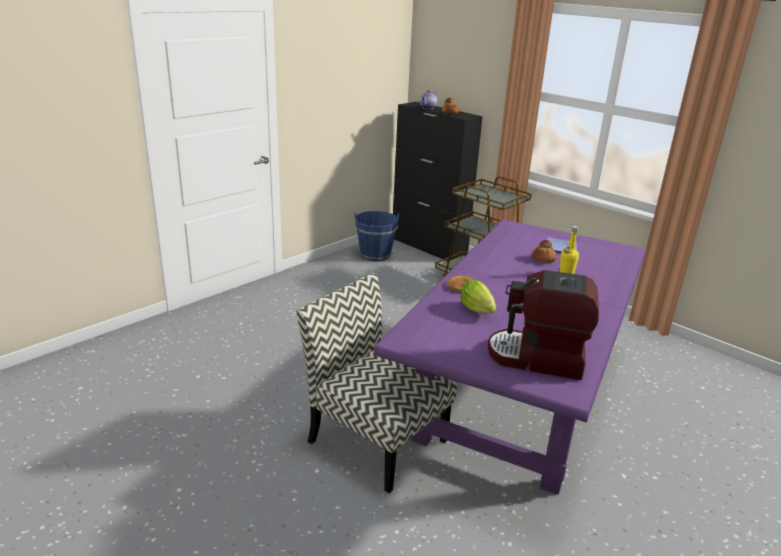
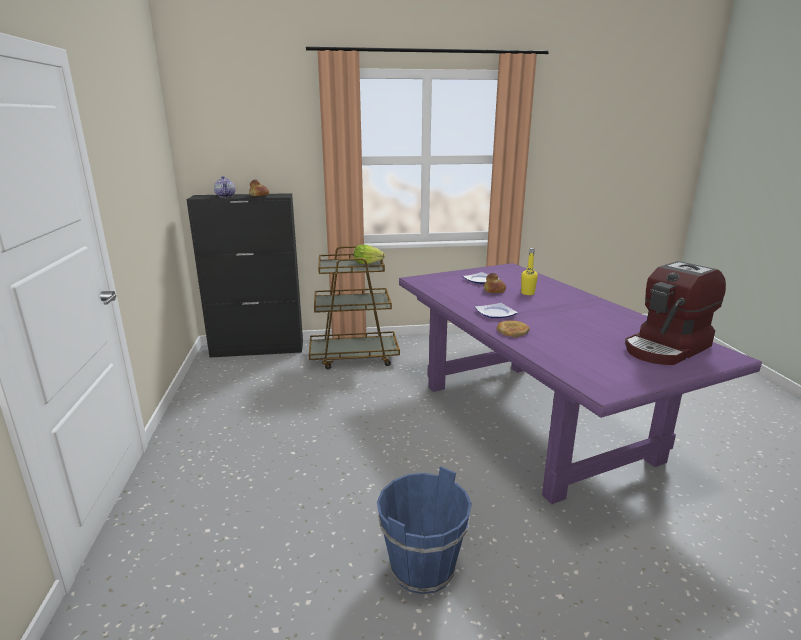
camera: 50 degrees left, 5 degrees down
chair [297,273,457,493] -> none
blue bucket [355,211,399,261] -> blue bucket moved to [377,466,472,594]
lettuce [460,280,496,313] -> lettuce moved to [354,244,385,264]
none -> plate [475,303,518,318]

